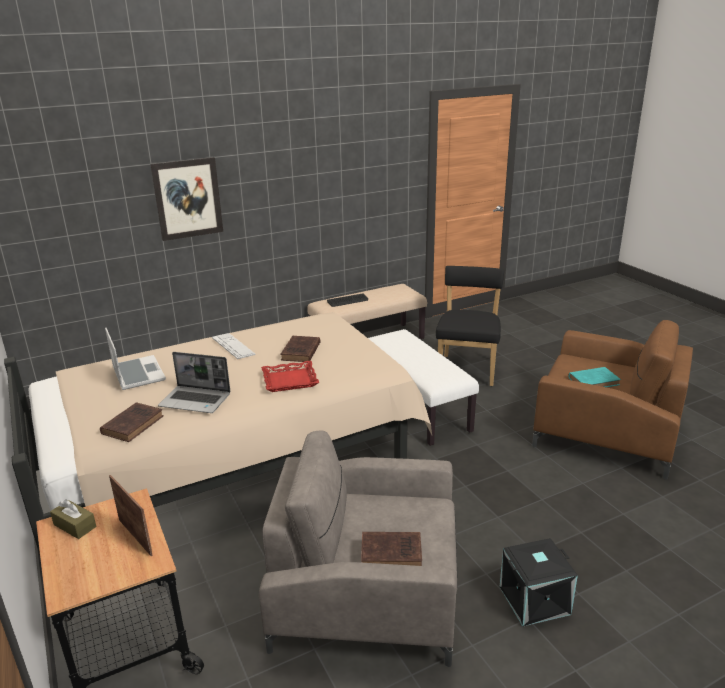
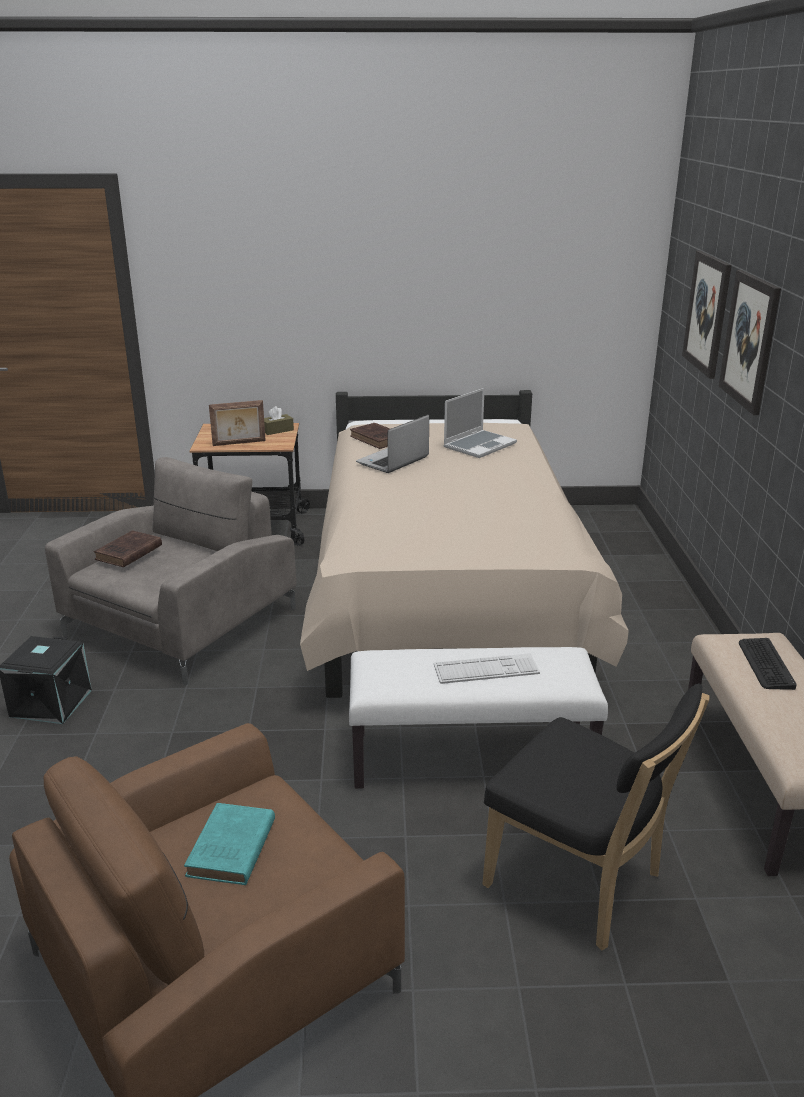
camera: 115 degrees right, 0 degrees up
laptop [105,328,166,390] -> laptop turned 45 degrees counterclockwise [444,388,517,458]
keyboard [212,333,255,359] -> keyboard moved to [434,653,540,684]
red tray [261,361,319,392] -> none
brown book [280,336,320,362] -> none
none -> picture [682,251,732,379]

